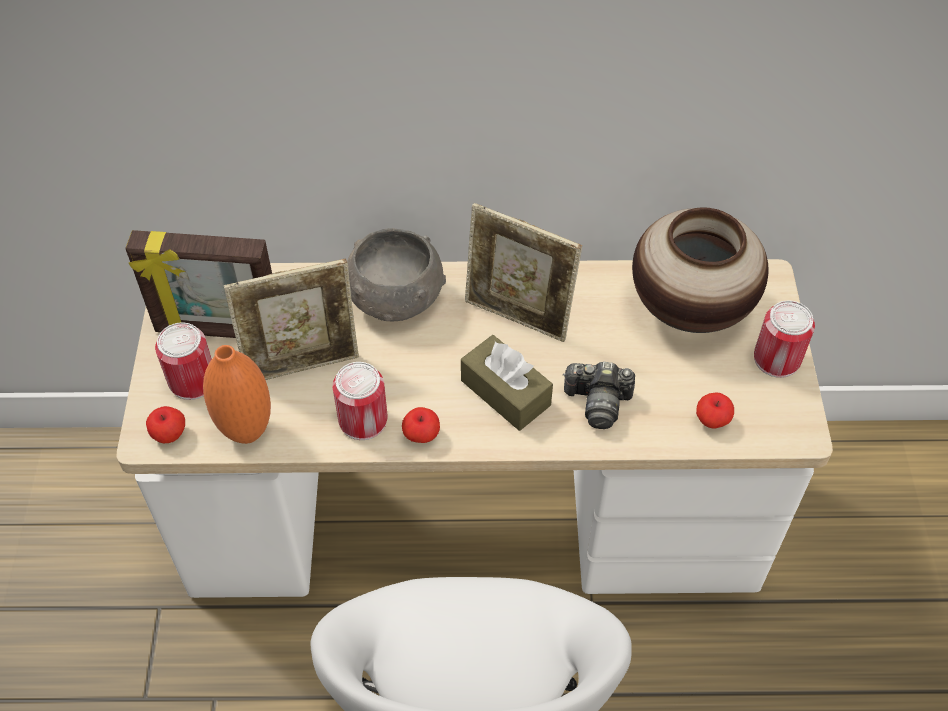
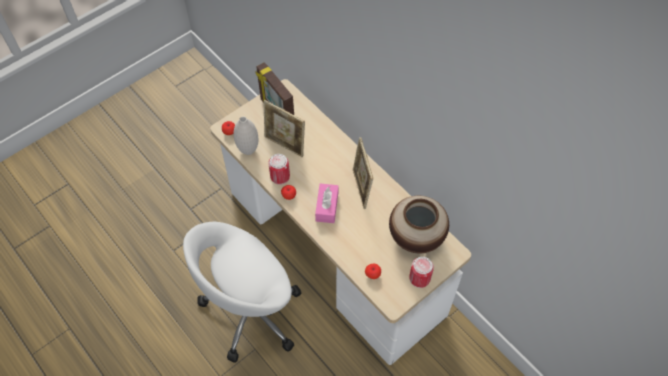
camera: 50 degrees right, 5 degrees up
can [155,322,212,400] -> none
orange vase [203,345,271,444] -> white vase [233,116,258,155]
grey bowl [347,228,446,321] -> none
brown tissue box [461,335,553,431] -> pink tissue box [315,184,338,223]
camera [563,362,635,429] -> none

